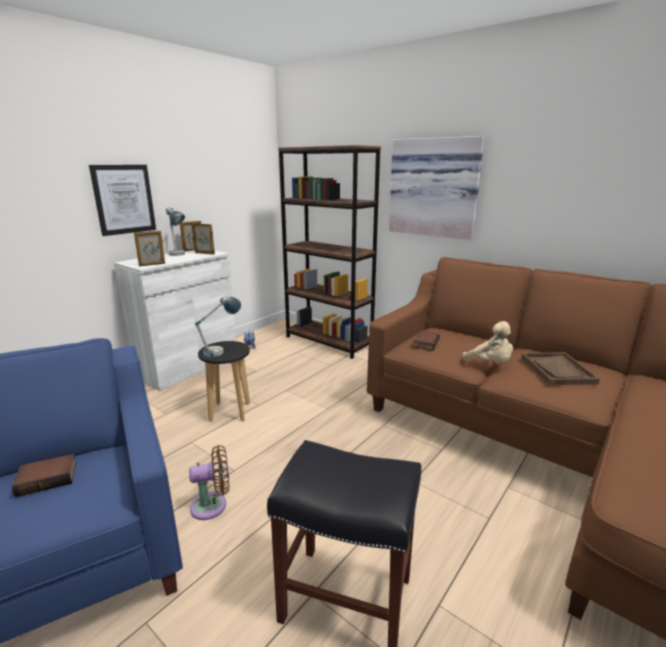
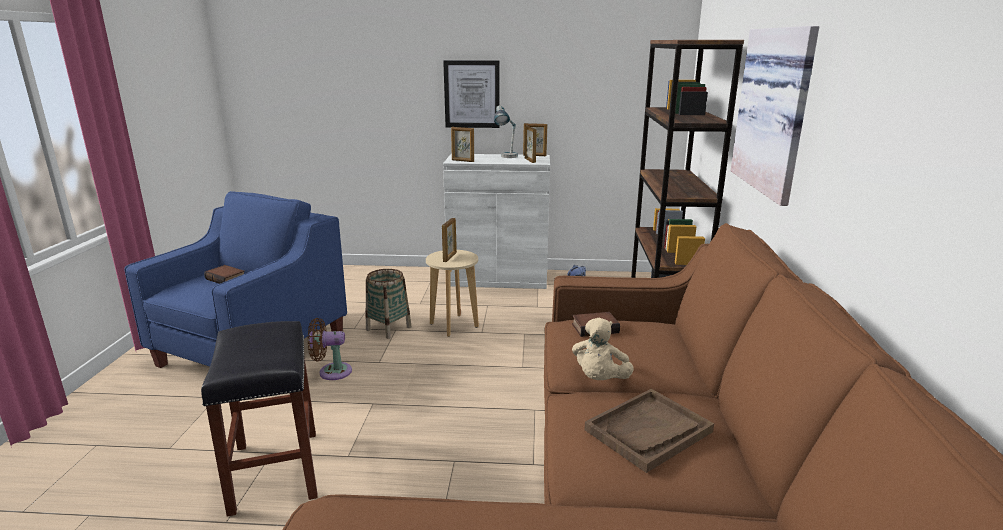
camera: 55 degrees right, 0 degrees up
brown fan [189,445,230,520] -> brown fan turned 135 degrees clockwise [308,318,352,380]
table lamp [195,296,241,357] -> picture frame [442,218,457,262]
black stool [198,341,250,422] -> beige stool [426,250,479,337]
none -> basket [366,269,412,339]

